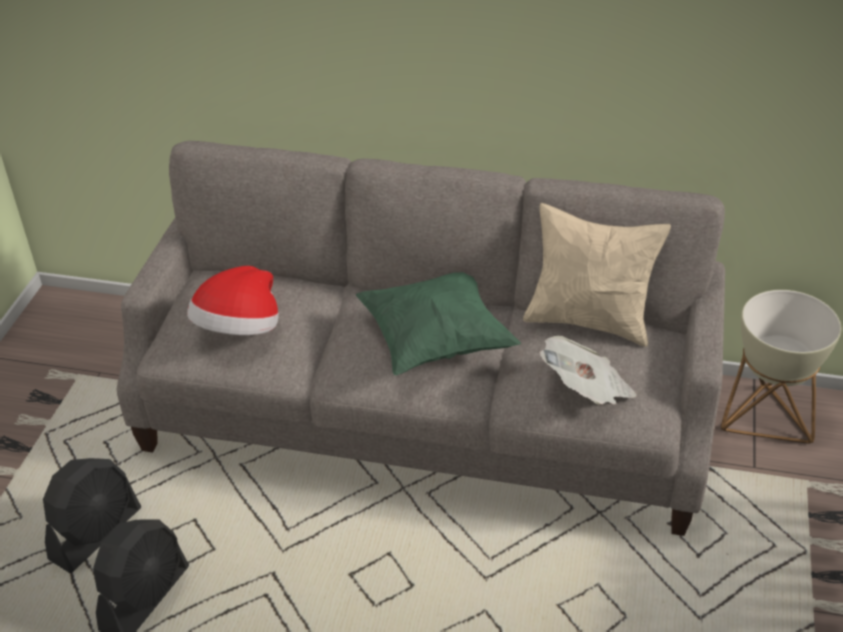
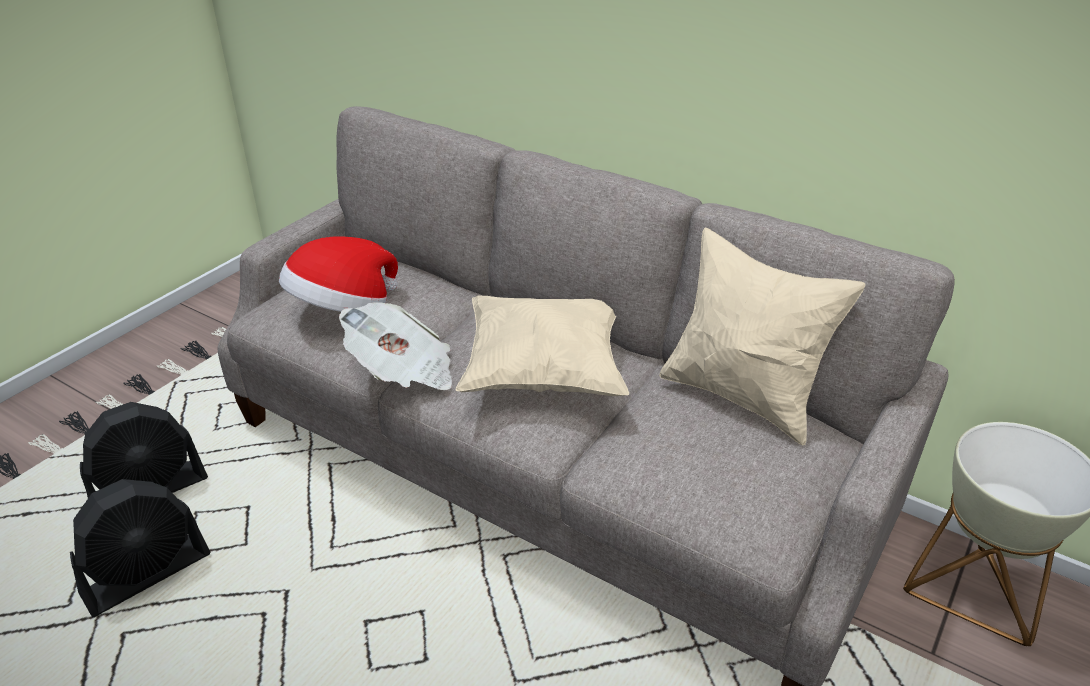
camera: 20 degrees right, 5 degrees down
green pillow [356,272,521,375] -> beige pillow [456,295,629,396]
newspaper [539,336,637,405] -> newspaper moved to [339,302,452,390]

